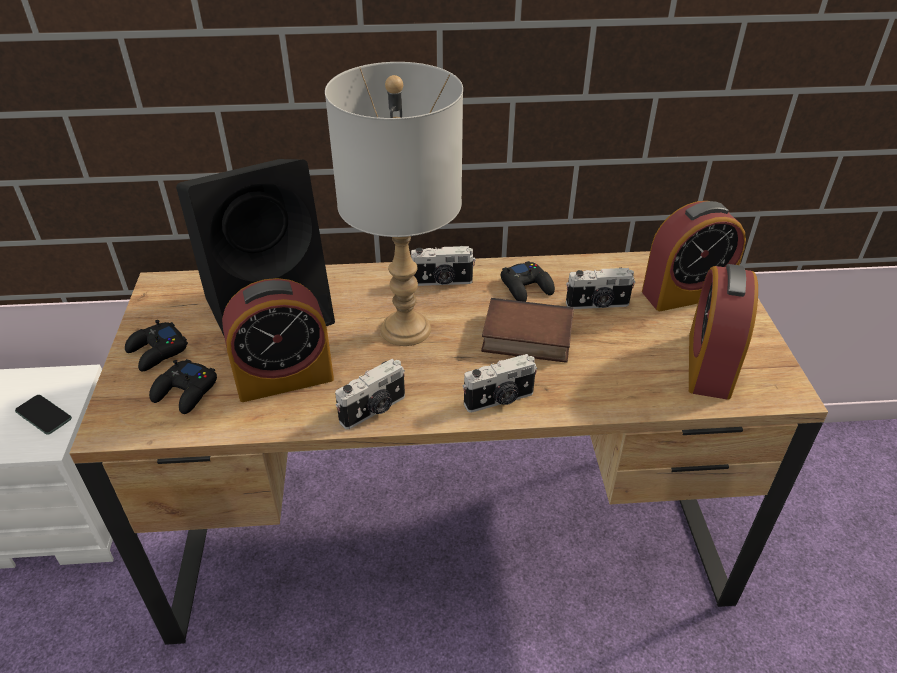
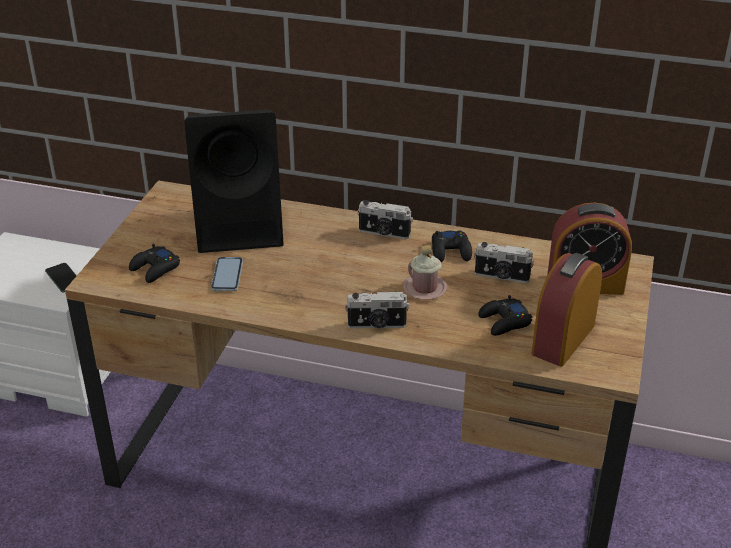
camera: 20 degrees right, 5 degrees down
black game controller [125,320,188,371] -> black game controller moved to [478,295,533,336]
alarm clock [222,278,334,402] -> phone [211,257,243,291]
grey table lamp [325,62,463,346] -> none
camera [335,359,405,429] -> none
book [481,298,574,363] -> pink mug [403,245,447,300]

